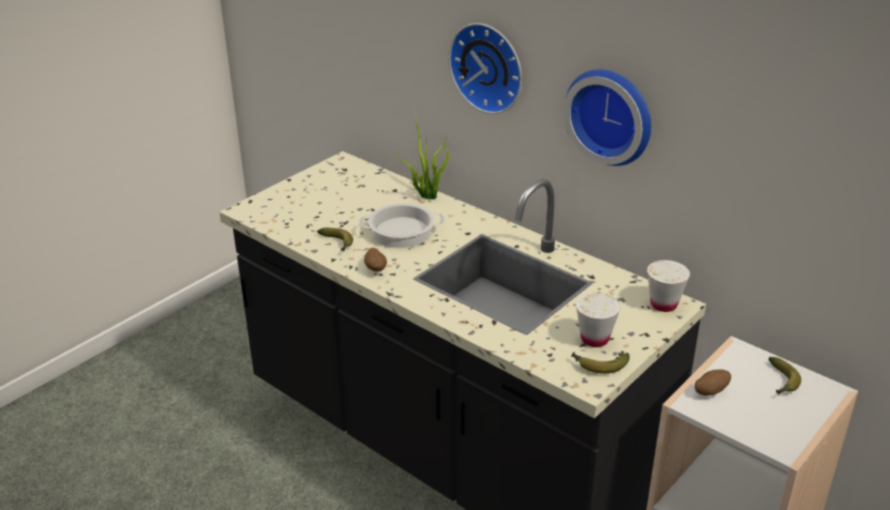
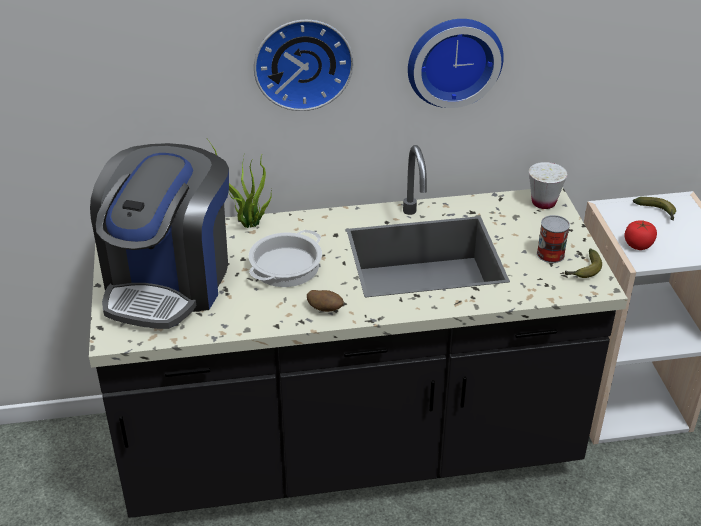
camera: 50 degrees left, 5 degrees up
banana [317,228,353,252] -> none
white cup [576,293,621,347] -> can [537,215,570,263]
potato [695,369,731,396] -> tomato [625,220,657,250]
none -> coffee machine [90,143,229,329]

